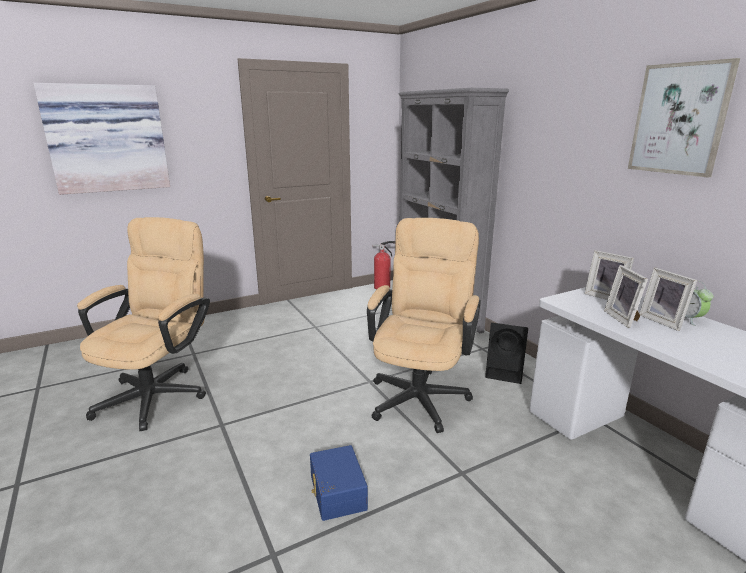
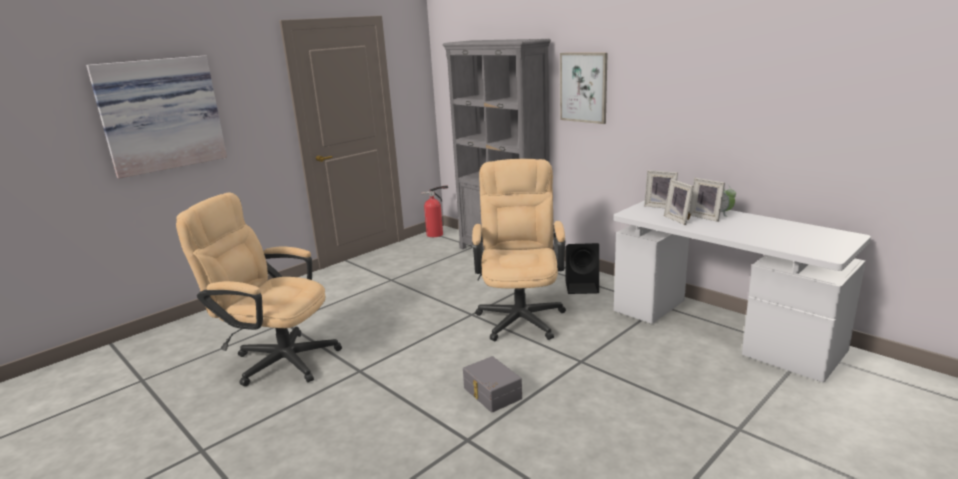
camera: 15 degrees left, 0 degrees up
beige office chair [77,217,210,431] -> beige office chair turned 75 degrees counterclockwise [176,192,342,386]
blue storage box [310,445,368,521] -> grey storage box [463,356,522,413]
picture [628,58,740,177] -> picture moved to [560,53,608,124]

